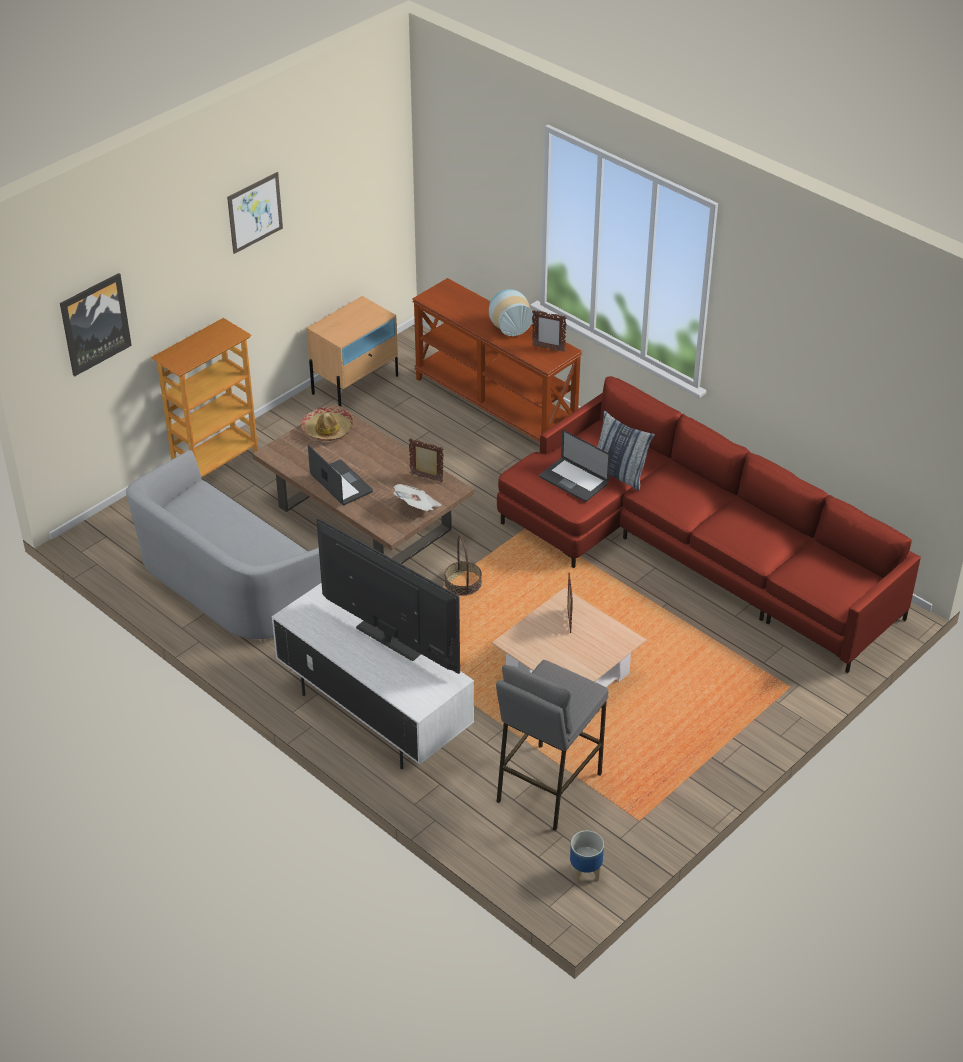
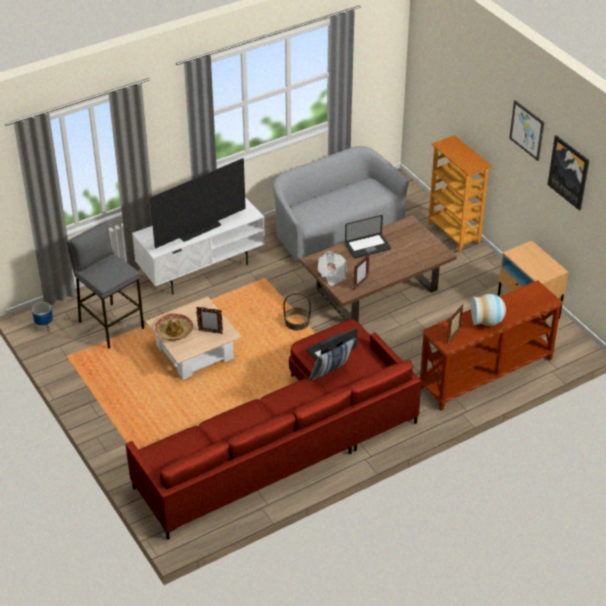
camera: 105 degrees right, 0 degrees up
picture [60,273,132,376] -> picture moved to [548,135,589,211]
hat [301,407,354,441] -> hat moved to [155,314,194,341]

